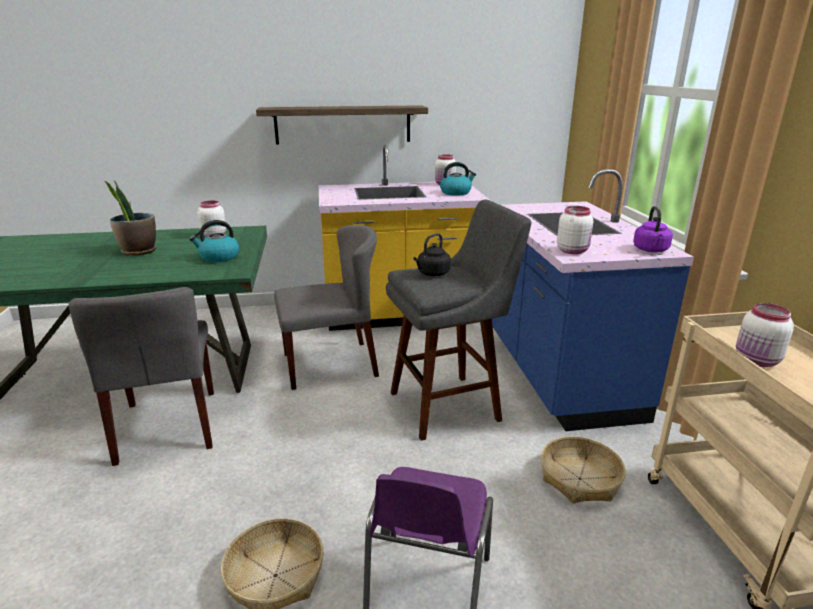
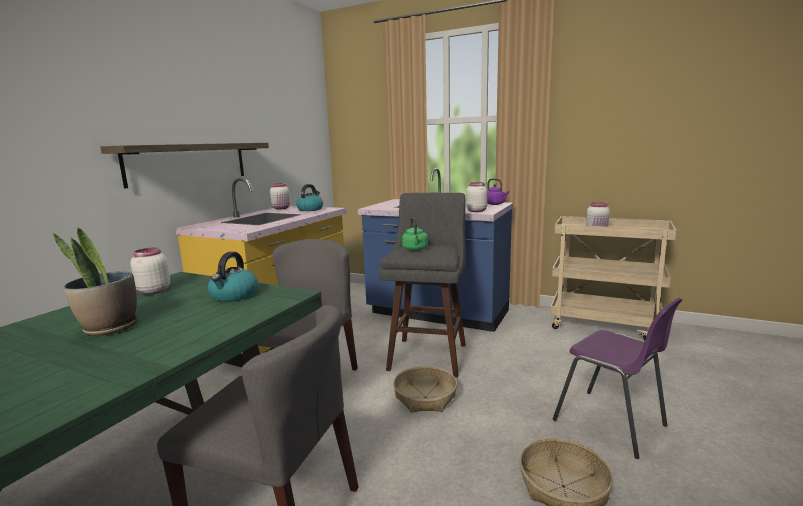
camera: 55 degrees left, 10 degrees down
black kettle [413,233,451,276] -> green kettle [402,217,428,251]
basket [541,436,626,503] -> basket moved to [393,366,457,413]

